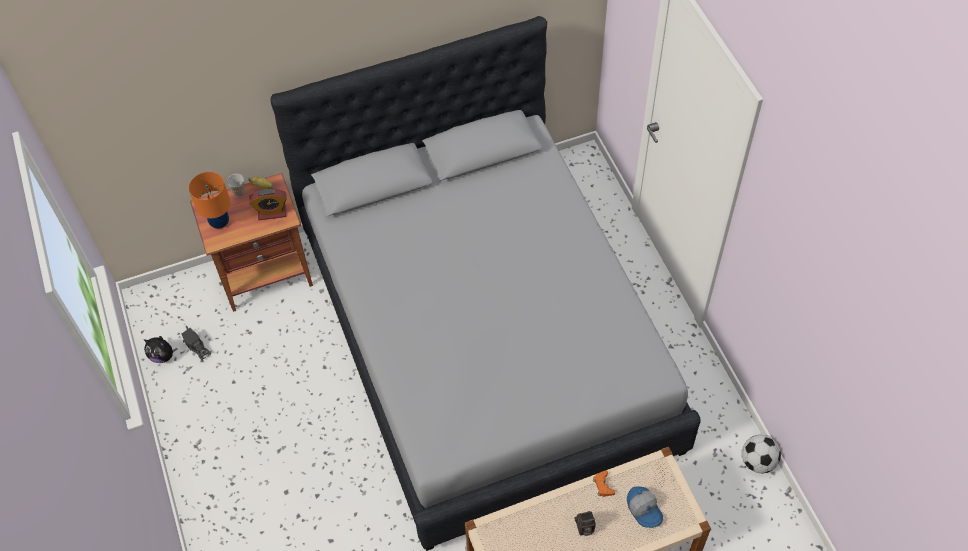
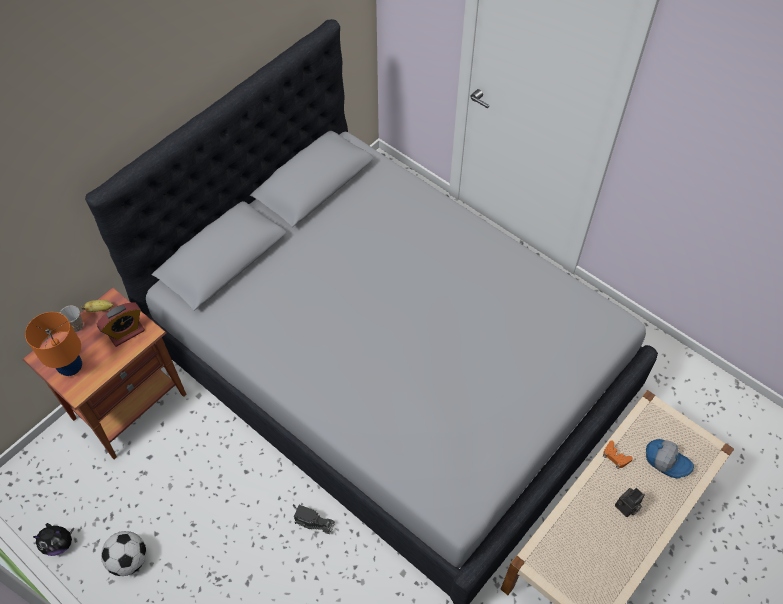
camera: 30 degrees left, 0 degrees up
toy truck [182,325,211,361] -> toy truck moved to [293,504,335,534]
football [742,435,781,473] -> football moved to [101,531,146,576]

